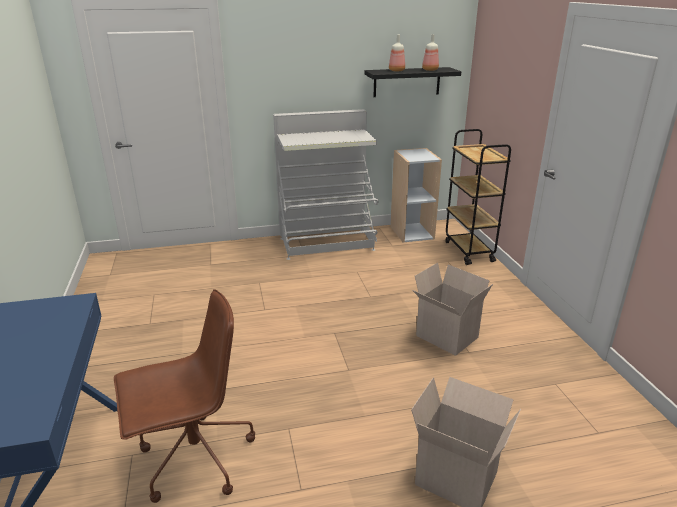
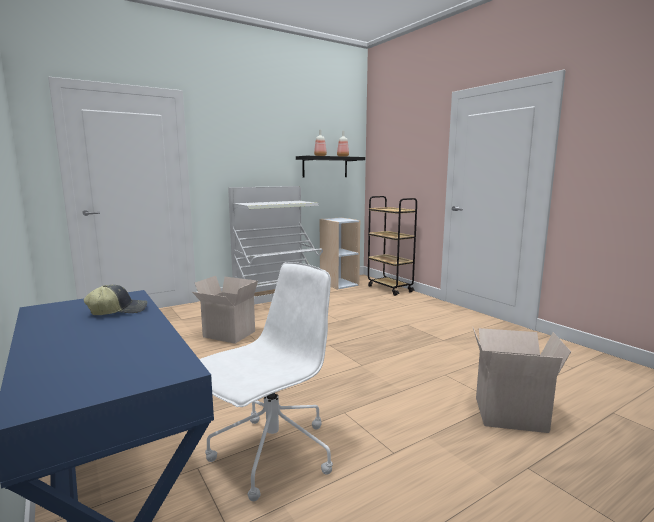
camera: 20 degrees left, 15 degrees down
brown office chair [114,289,255,503] -> white office chair [199,262,333,501]
cardboard box [412,263,493,356] -> cardboard box moved to [192,276,258,344]
none -> cap [84,285,147,315]

